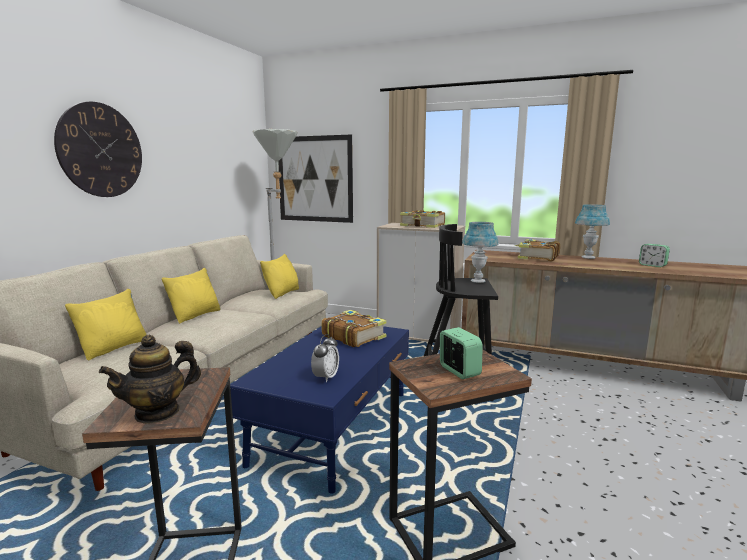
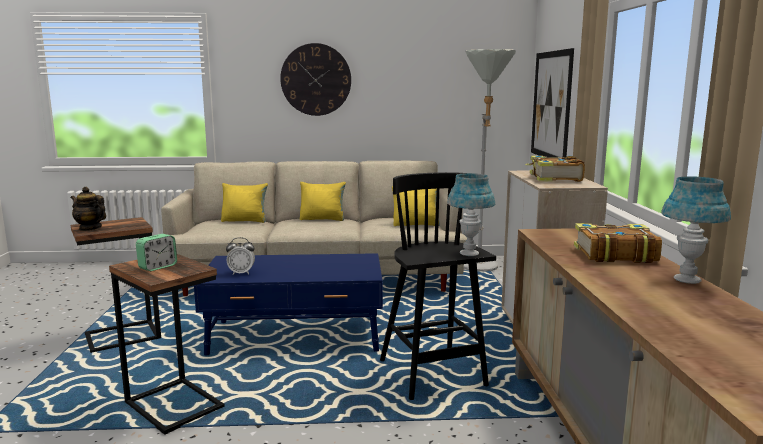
camera: 65 degrees right, 0 degrees up
book [321,310,387,347] -> none
alarm clock [639,244,670,267] -> none

